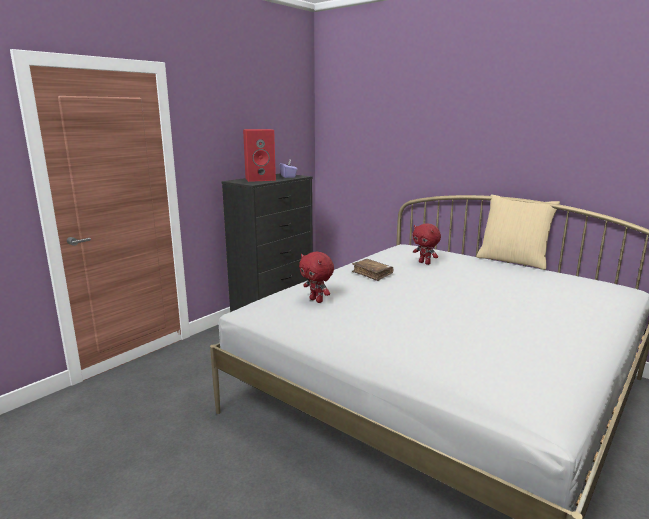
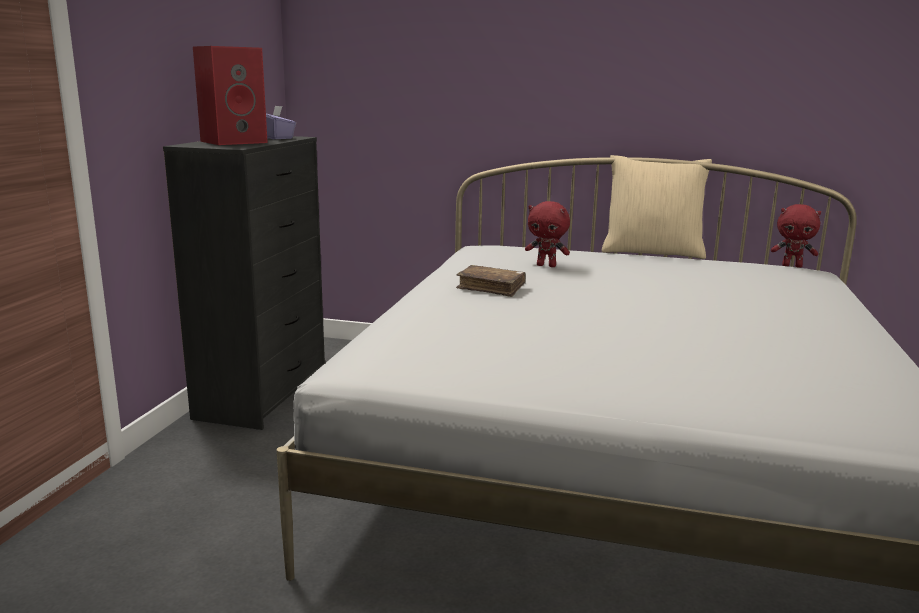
camera: 25 degrees left, 0 degrees up
red plush toy [299,252,334,303] -> red plush toy moved to [771,204,821,268]

